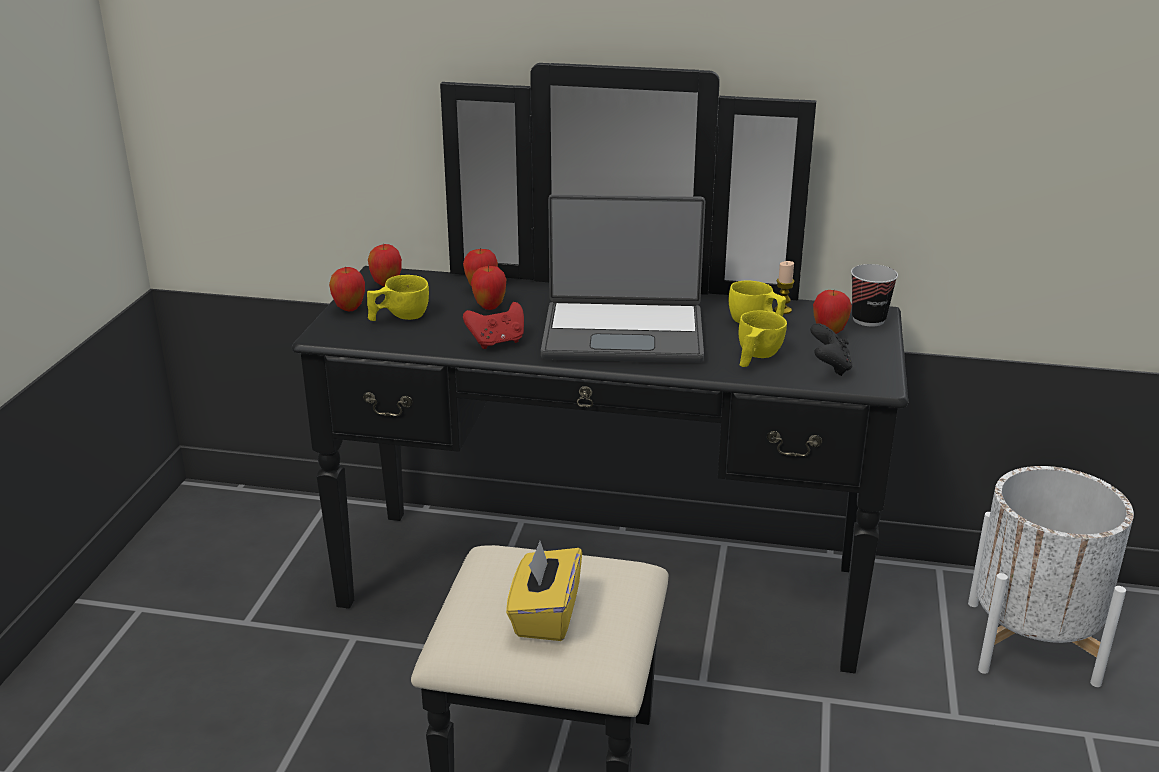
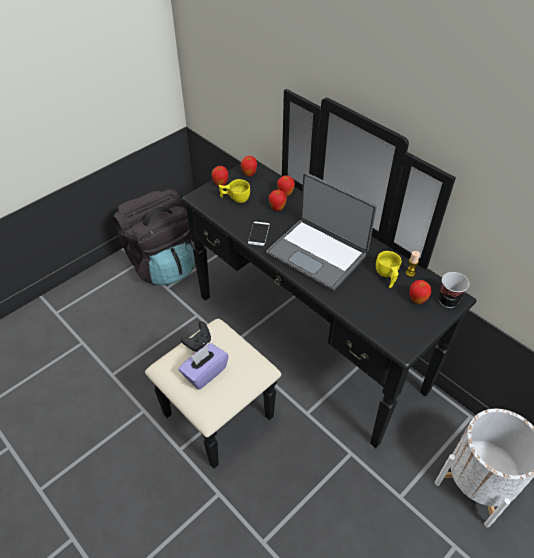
camera: 35 degrees right, 20 degrees up
red game controller [463,302,524,349] -> phone [248,222,270,246]
yellow tissue box [506,541,582,641] -> purple tissue box [179,343,229,390]
yellow cup [739,311,787,367] -> none
black game controller [810,323,852,376] -> black game controller moved to [181,321,211,352]
none -> black backpack [113,190,194,285]

